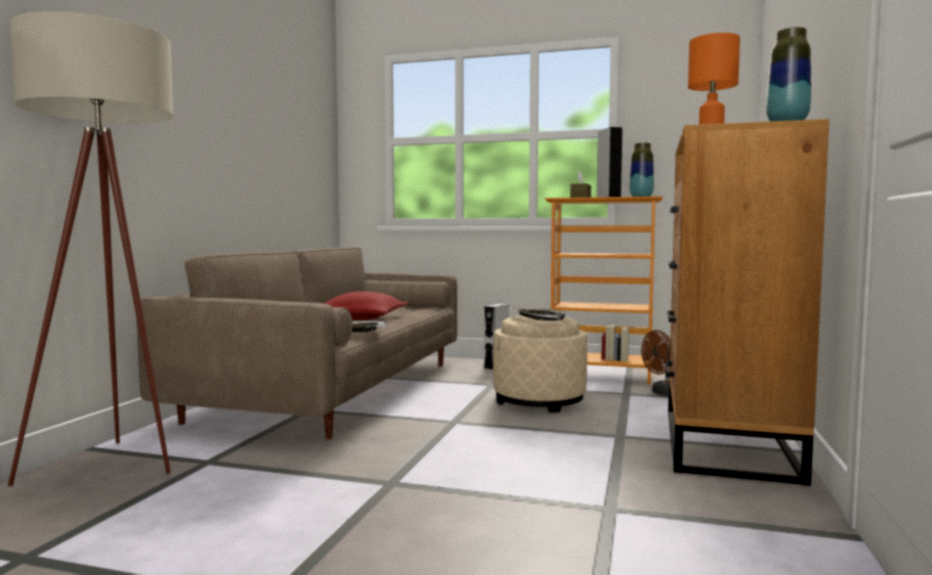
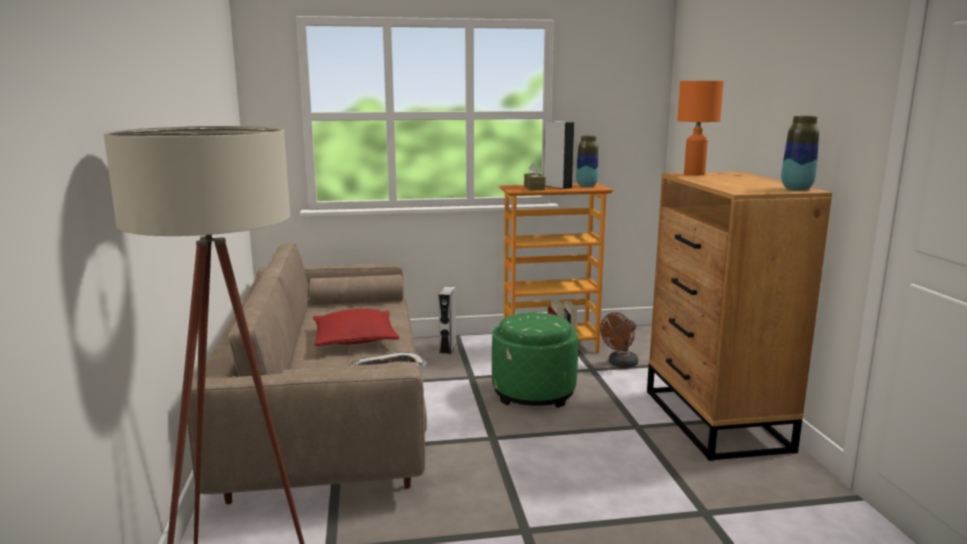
camera: 25 degrees left, 10 degrees up
beige ottoman [493,316,587,413] -> green ottoman [492,312,578,408]
tray [509,308,575,321] -> none

